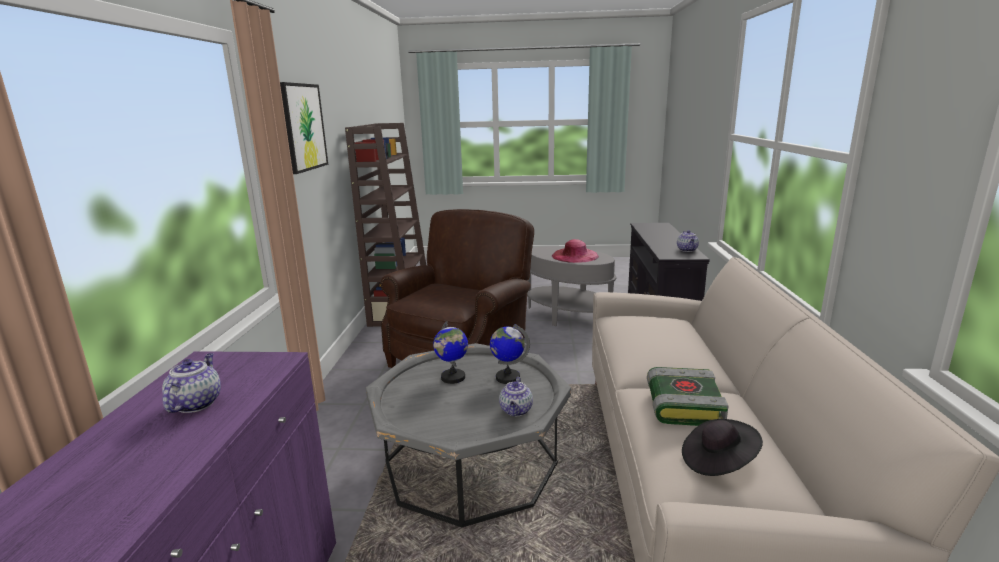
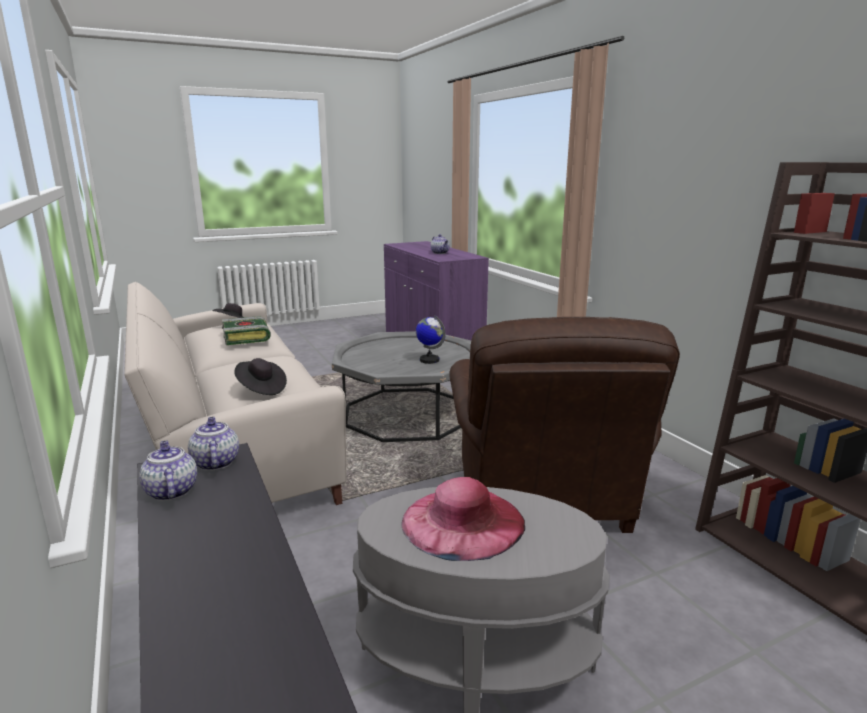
camera: 150 degrees right, 0 degrees up
picture [280,82,328,174] -> none
globe [490,324,530,384] -> none
teapot [499,377,533,416] -> teapot moved to [188,417,239,471]
none -> black hat [234,358,287,395]

